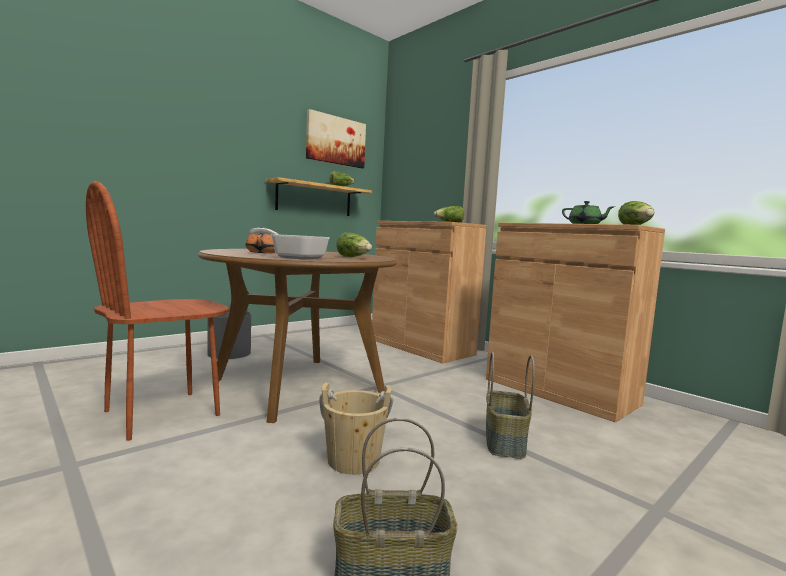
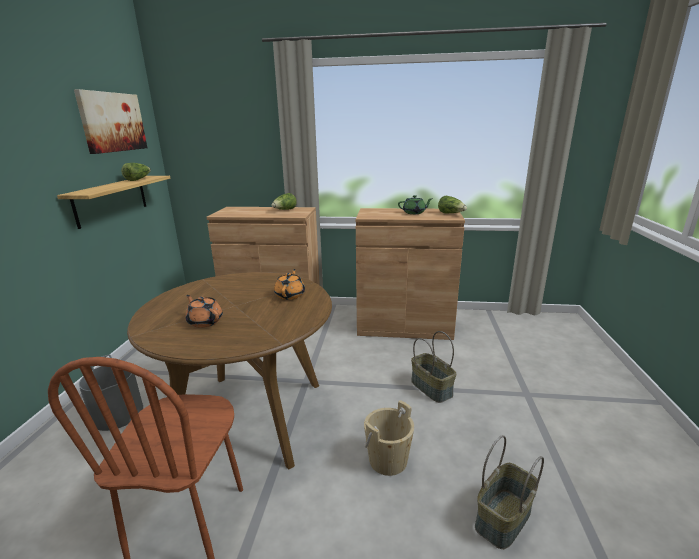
camera: 40 degrees left, 15 degrees up
frying pan [249,228,330,260] -> none
lettuce [336,232,372,257] -> orange teapot [274,269,305,300]

